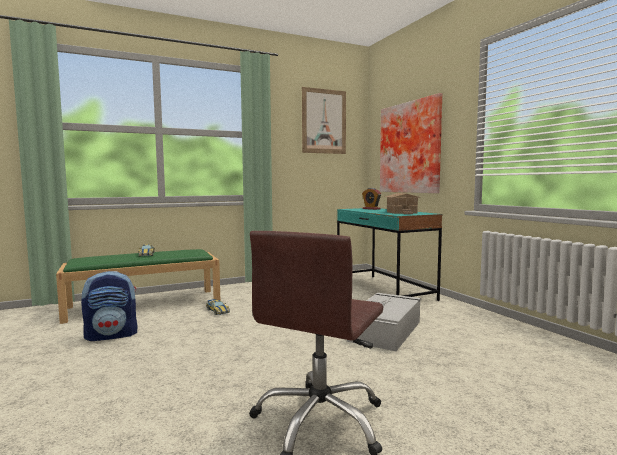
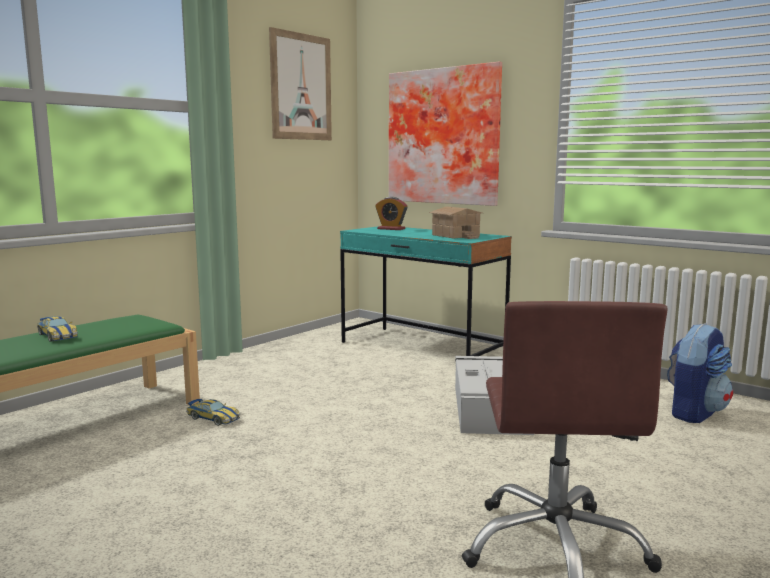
camera: 25 degrees left, 5 degrees up
backpack [81,271,137,341] -> backpack moved to [667,323,733,423]

